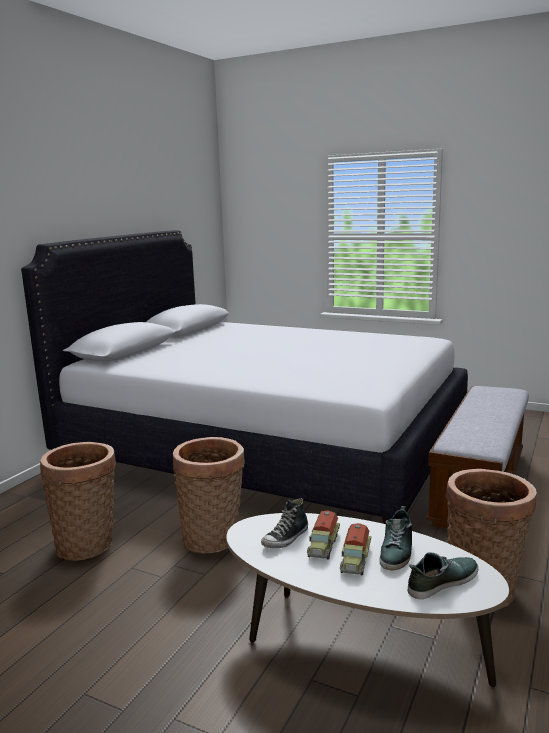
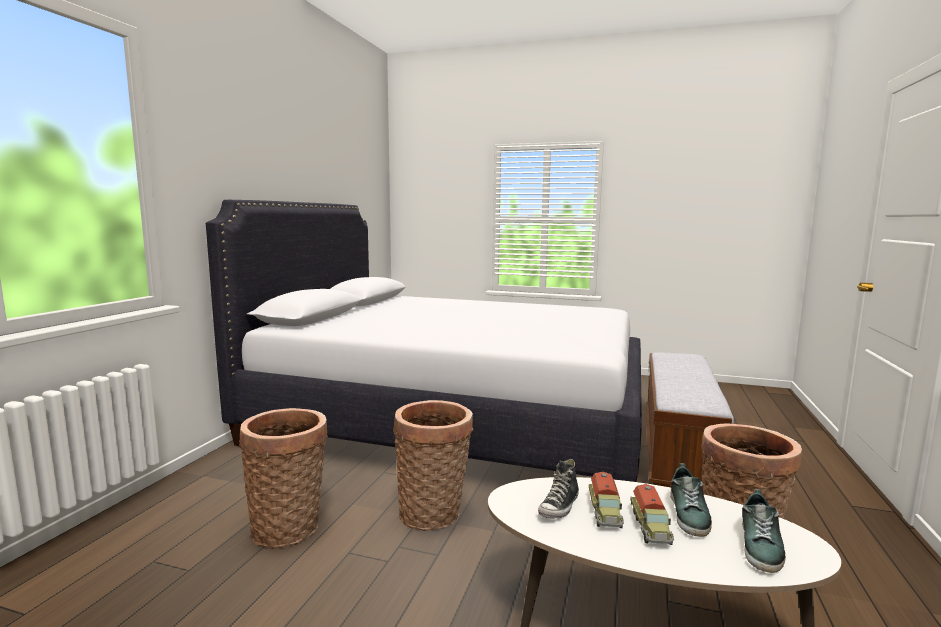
camera: 10 degrees left, 5 degrees down
shoe [408,552,478,599] -> shoe turned 150 degrees clockwise [742,488,786,573]

